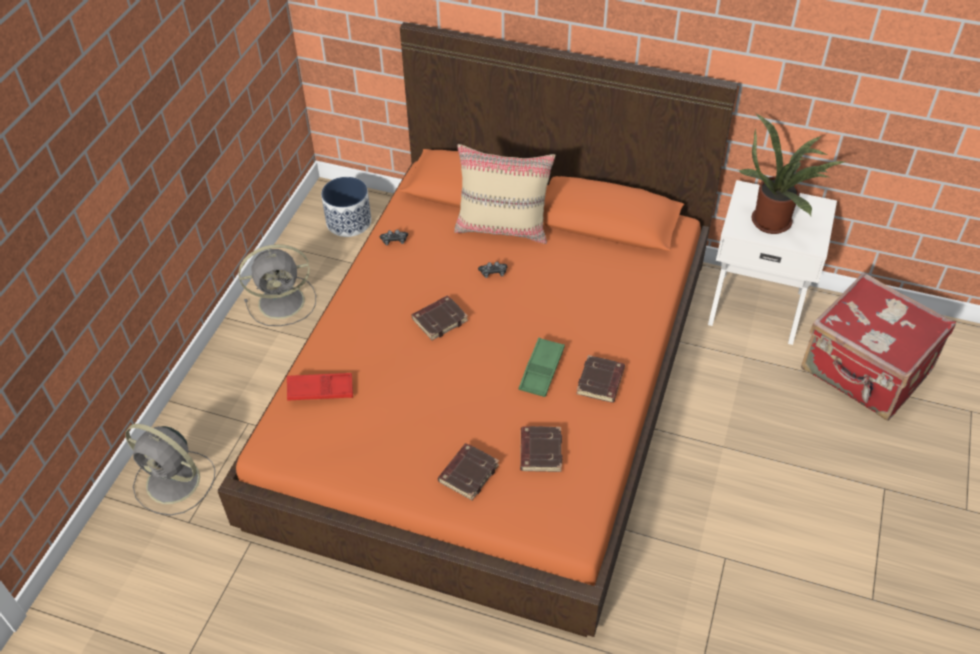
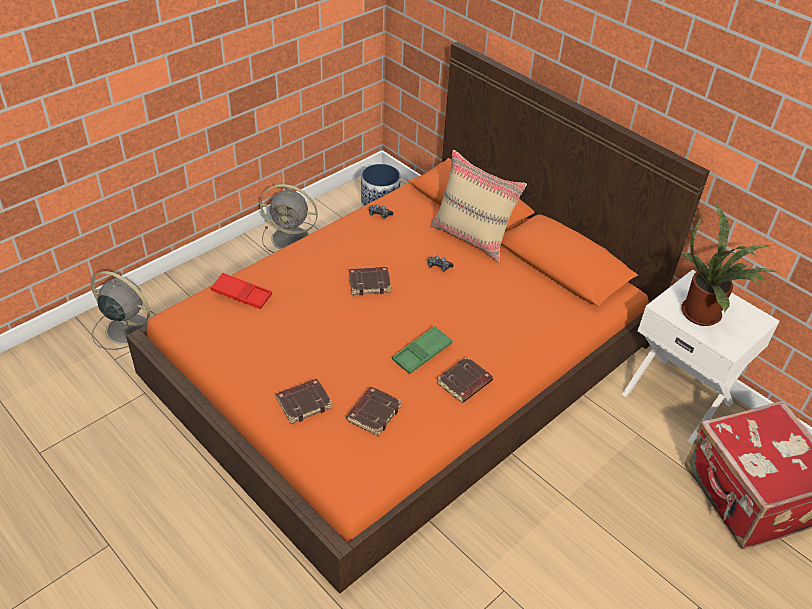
camera: 25 degrees right, 5 degrees down
grey fan [125,424,215,516] -> grey fan turned 150 degrees clockwise [91,271,156,350]

